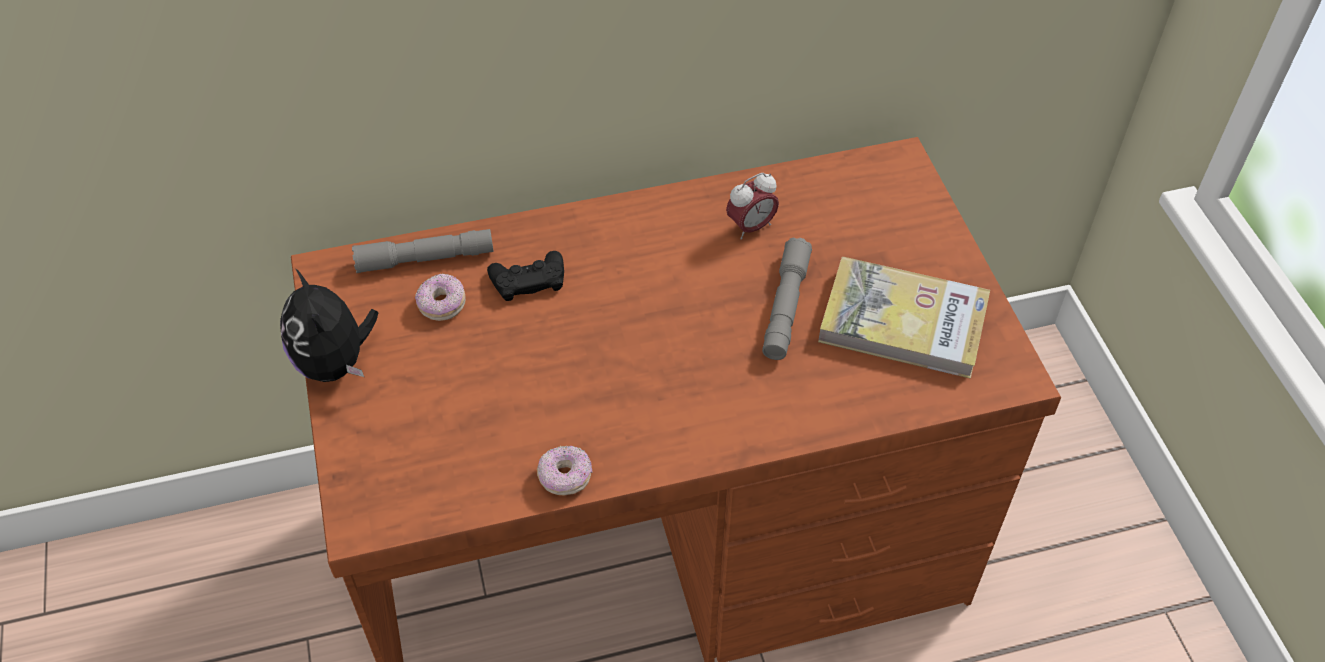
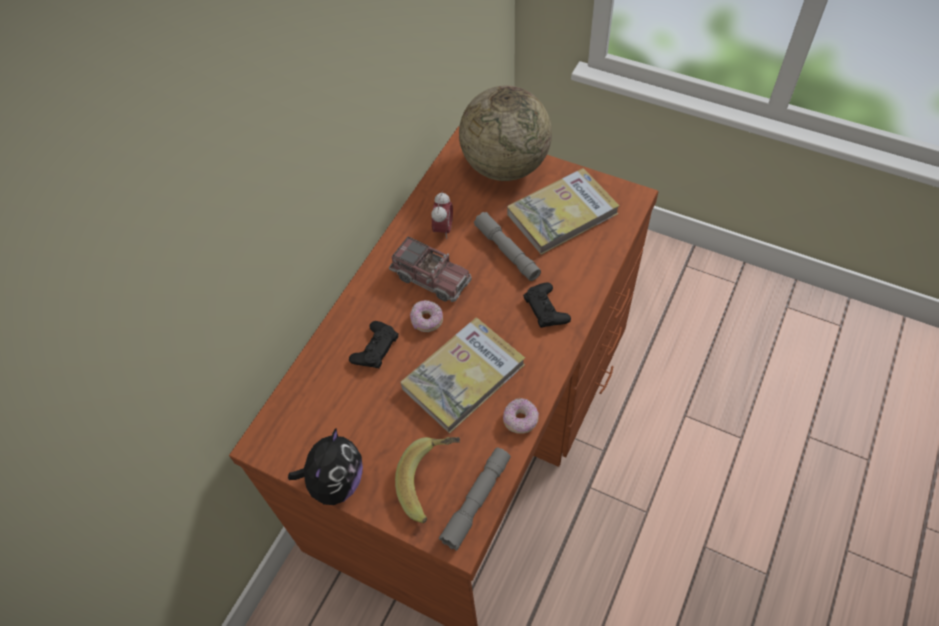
camera: 45 degrees left, 5 degrees up
plush toy [280,268,378,382] -> plush toy turned 90 degrees counterclockwise [288,428,363,505]
grey flashlight [352,229,493,273] -> grey flashlight moved to [439,448,511,551]
donut [415,273,466,321] -> donut moved to [410,300,443,332]
none -> toy truck [389,236,472,302]
none -> banana [395,437,460,523]
none -> book [401,318,525,434]
none -> globe [459,85,552,181]
none -> black game controller [523,282,571,328]

